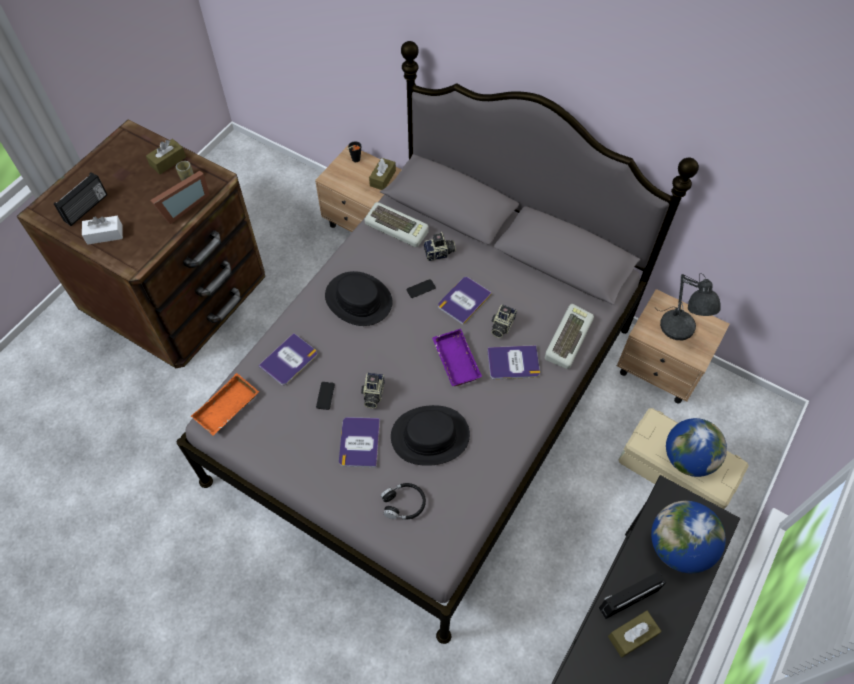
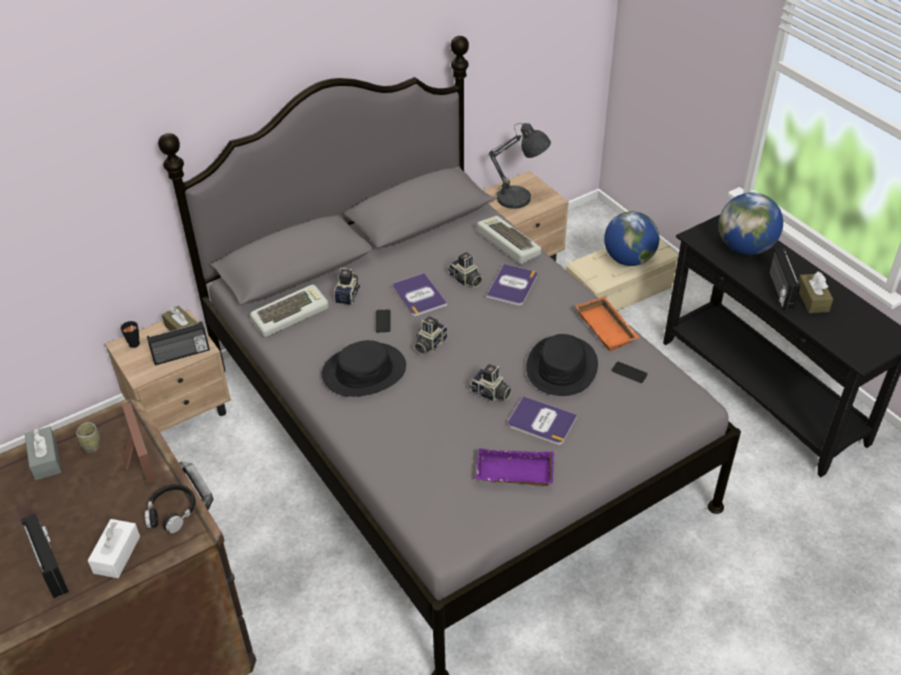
camera: 65 degrees left, 15 degrees down
brown tissue box [146,139,186,174] -> grey tissue box [25,426,61,480]
orange tray [191,373,259,436] -> orange tray moved to [576,297,640,352]
book [258,333,317,385] -> none
phone [316,382,335,410] -> phone moved to [611,362,648,383]
black headphones [381,483,426,520] -> black headphones moved to [145,484,196,533]
purple tray [432,329,482,386] -> purple tray moved to [476,448,554,486]
none -> radio [147,321,210,365]
none -> camera [414,316,447,355]

